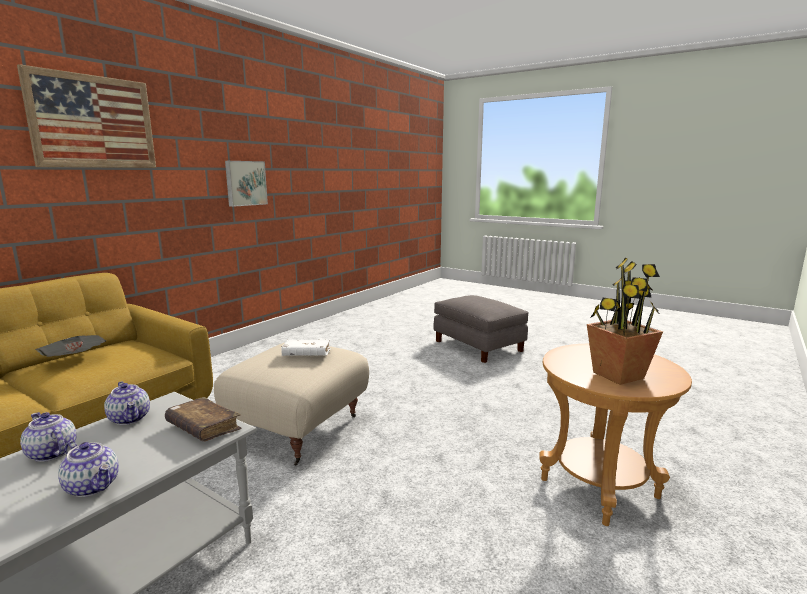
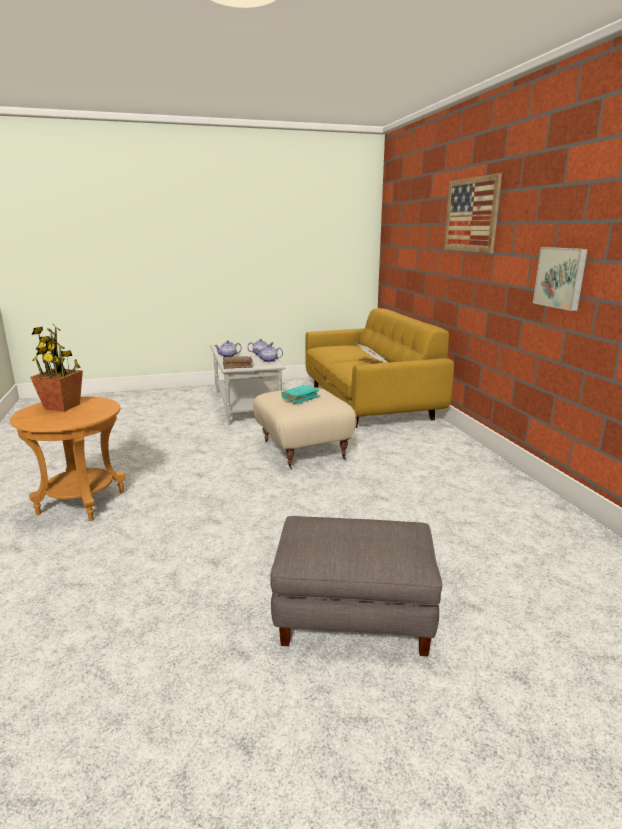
camera: 130 degrees right, 5 degrees up
white book [281,339,331,356] -> turquoise book [281,385,320,404]

